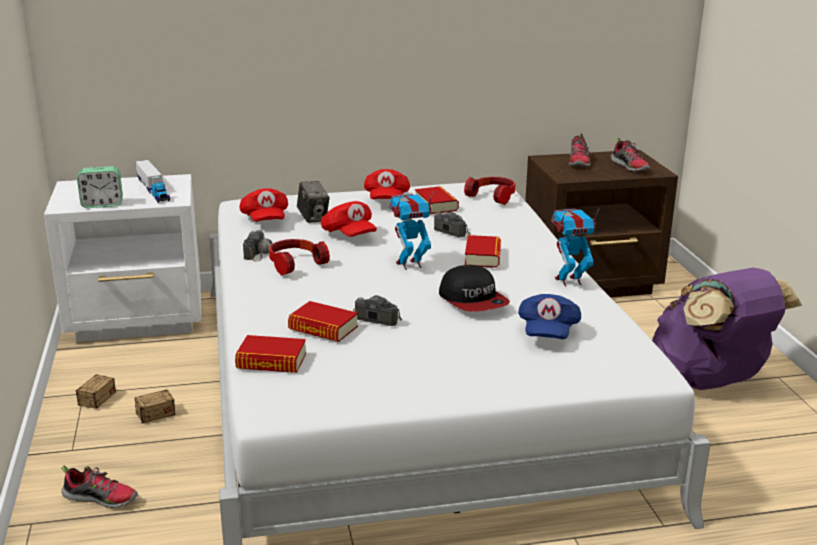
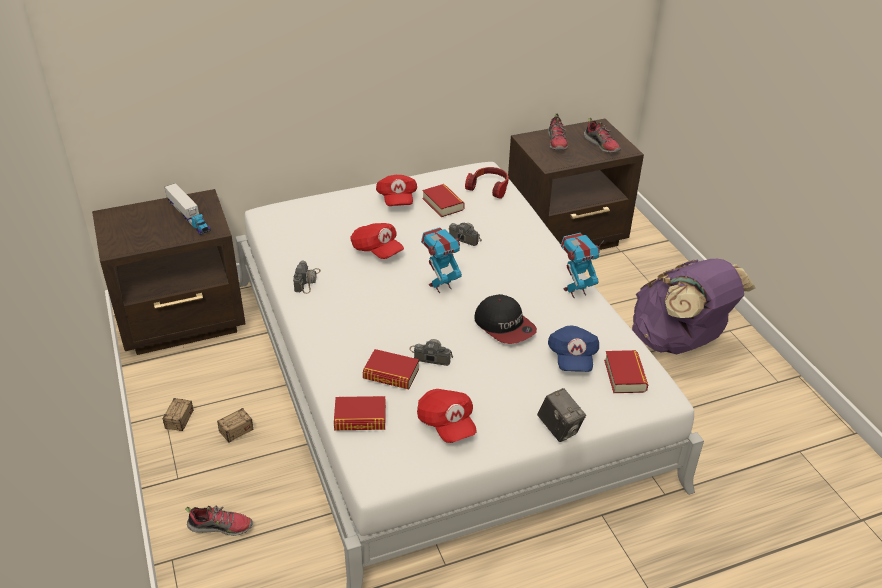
camera: 10 degrees left, 15 degrees up
white nightstand [44,174,201,342] -> brown nightstand [92,189,246,355]
alarm clock [77,166,123,208] -> none
red cap [240,188,288,222] -> red cap moved to [417,389,477,443]
headphones [269,239,330,275] -> none
camera [297,181,330,223] -> camera moved to [537,388,586,442]
book [465,235,501,268] -> book moved to [604,350,648,393]

